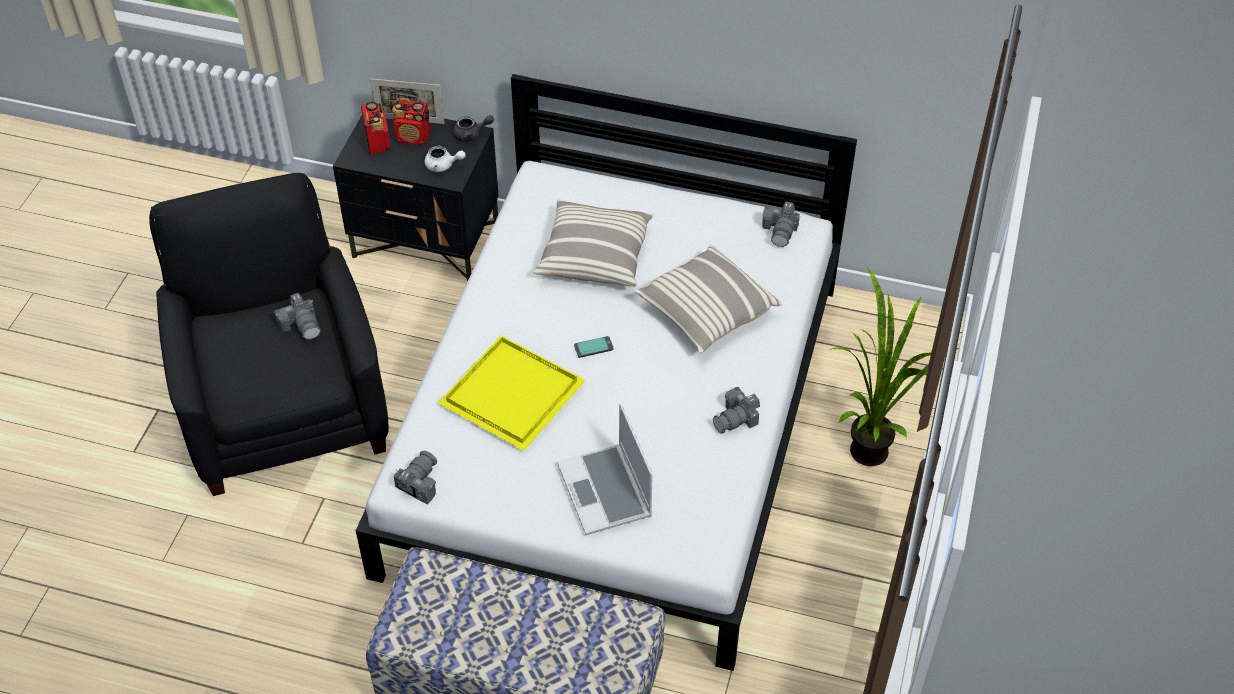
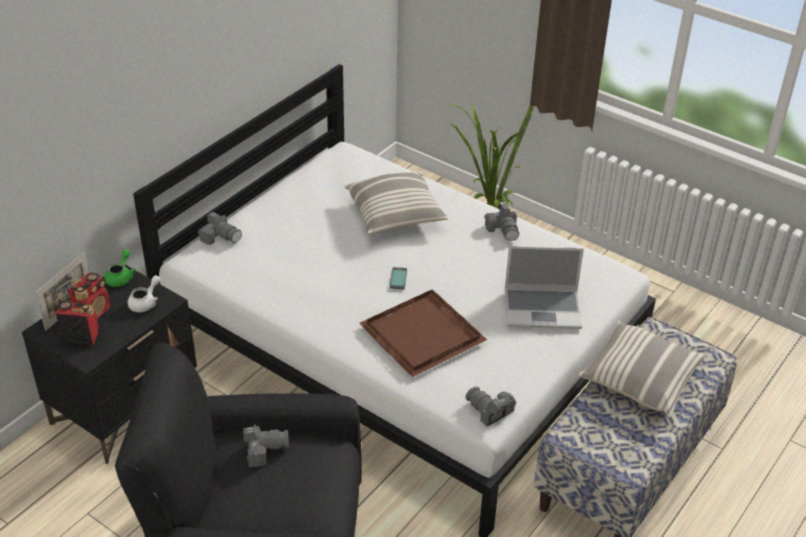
camera: 70 degrees left, 10 degrees down
yellow tray [438,336,586,451] -> brown tray [359,289,487,377]
grey teapot [453,115,494,142] -> green teapot [104,249,136,287]
pillow [533,199,653,287] -> pillow moved to [578,321,705,418]
camera [762,201,800,247] -> camera moved to [198,212,242,245]

